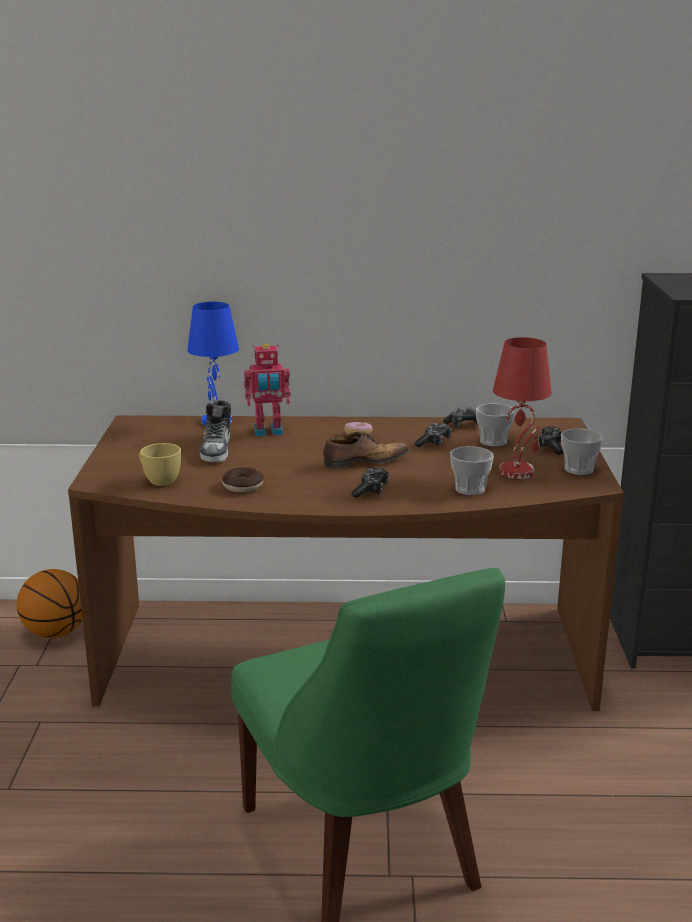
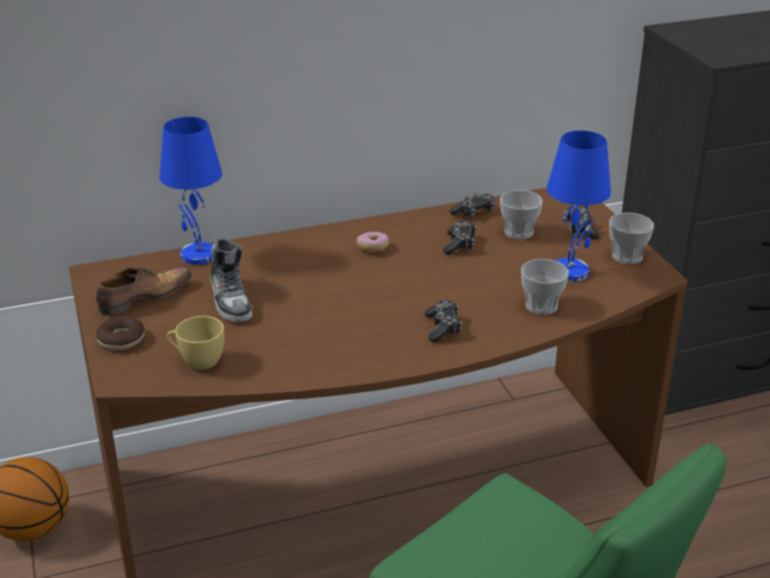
camera: 20 degrees left, 10 degrees up
donut [222,467,264,492] -> donut moved to [96,316,145,350]
toy robot [244,344,290,436] -> none
shoe [323,432,409,468] -> shoe moved to [96,267,192,315]
red table lamp [493,337,552,479] -> blue table lamp [547,130,611,282]

